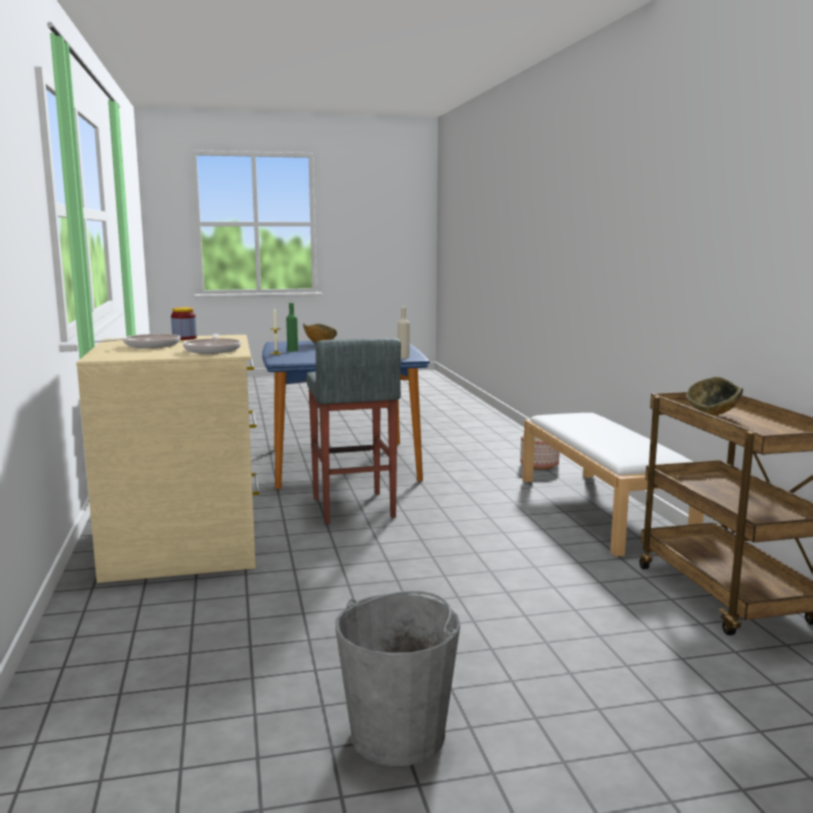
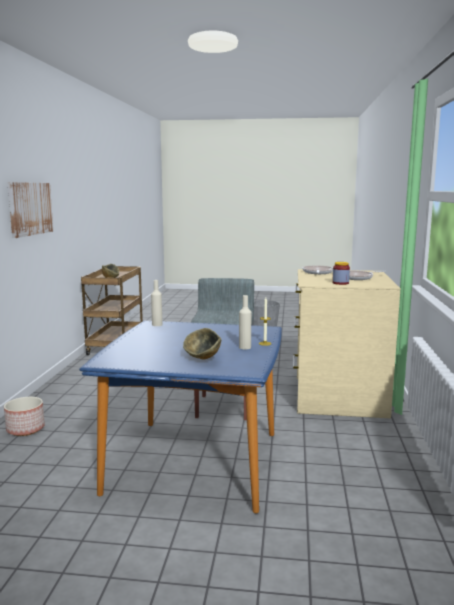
camera: 160 degrees left, 0 degrees up
green bottle [286,303,298,352] -> beige bottle [239,295,251,349]
white bench [523,413,704,557] -> none
none -> picture [7,182,53,238]

